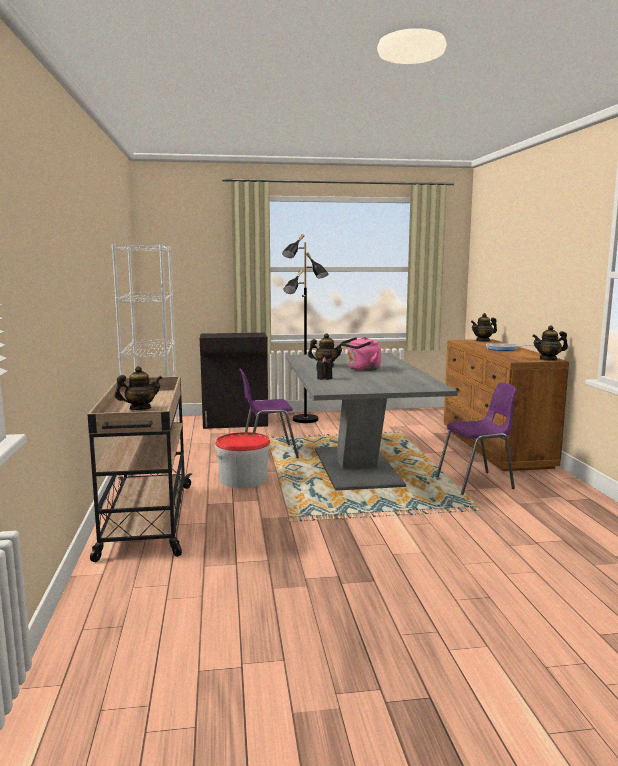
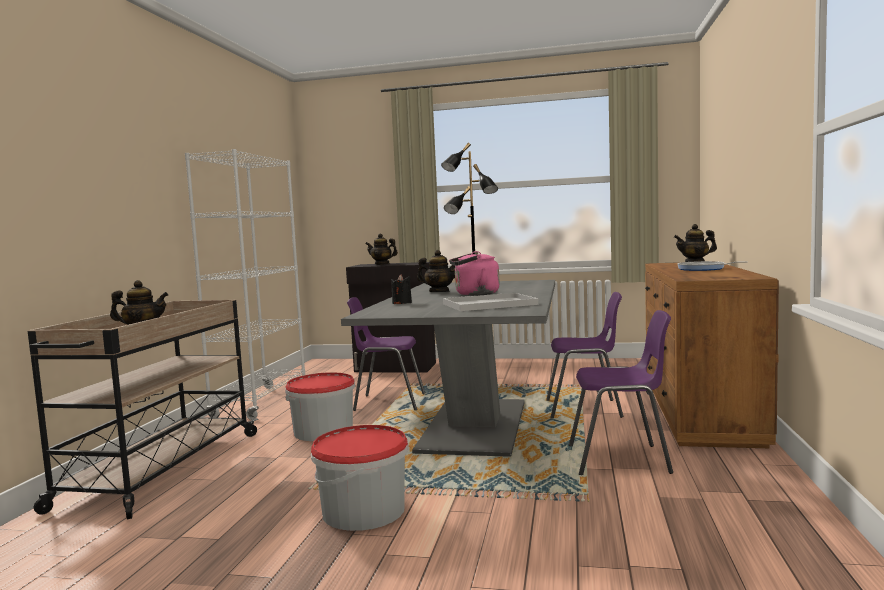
camera: 20 degrees right, 5 degrees down
teapot [532,325,568,361] -> teapot moved to [365,234,398,265]
none -> bucket [311,425,409,531]
none -> white tray [443,293,539,311]
none -> purple chair [546,292,624,419]

